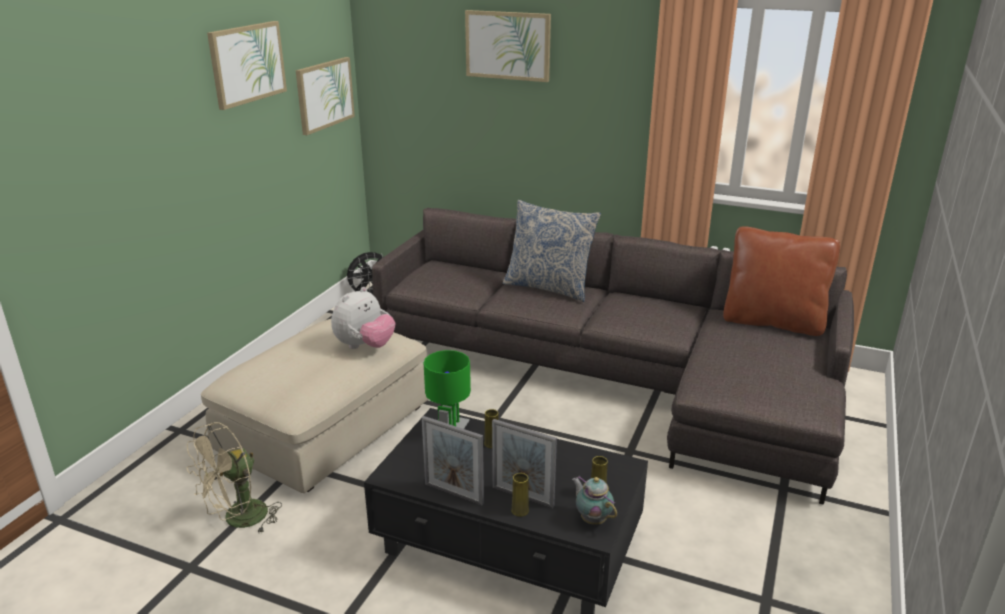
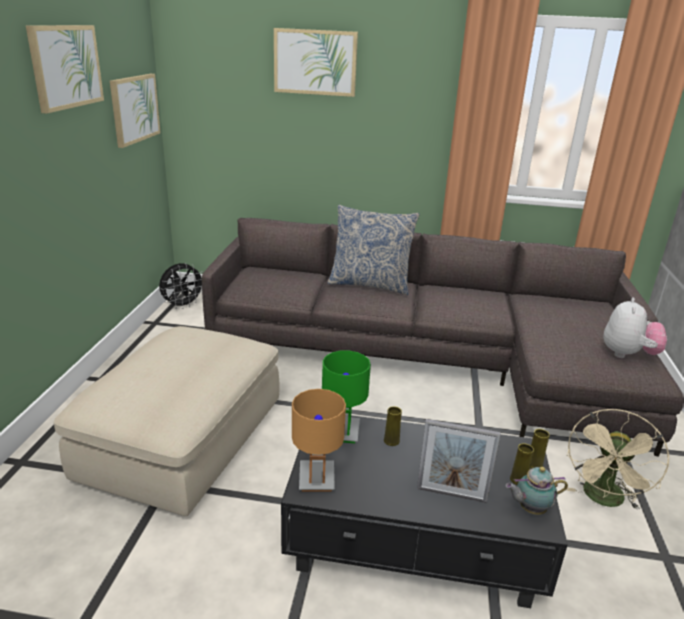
camera: 15 degrees left, 0 degrees up
beige fan [187,422,282,532] -> beige fan moved to [566,409,670,510]
plush toy [331,287,395,349] -> plush toy moved to [603,297,667,358]
picture frame [422,416,484,505] -> none
yellow vase [511,473,529,517] -> yellow vase moved to [530,429,550,469]
teapot [572,476,617,525] -> teapot turned 45 degrees counterclockwise [505,467,568,515]
brown pillow [723,226,840,336] -> none
none -> brown table lamp [292,389,346,492]

